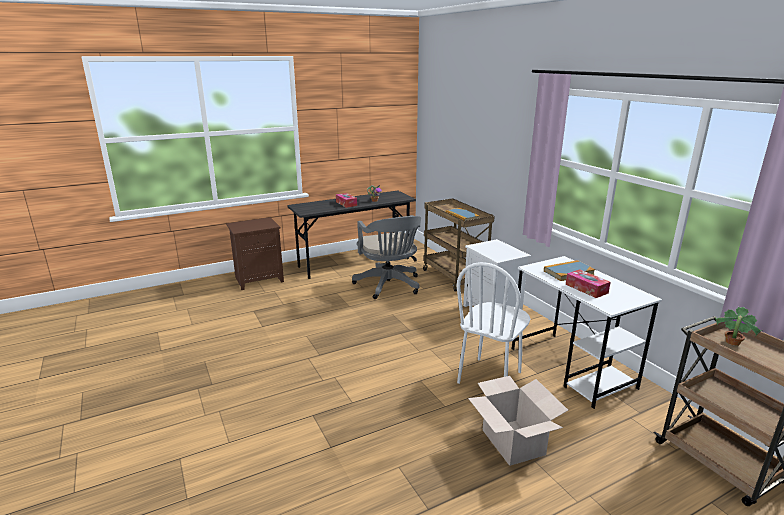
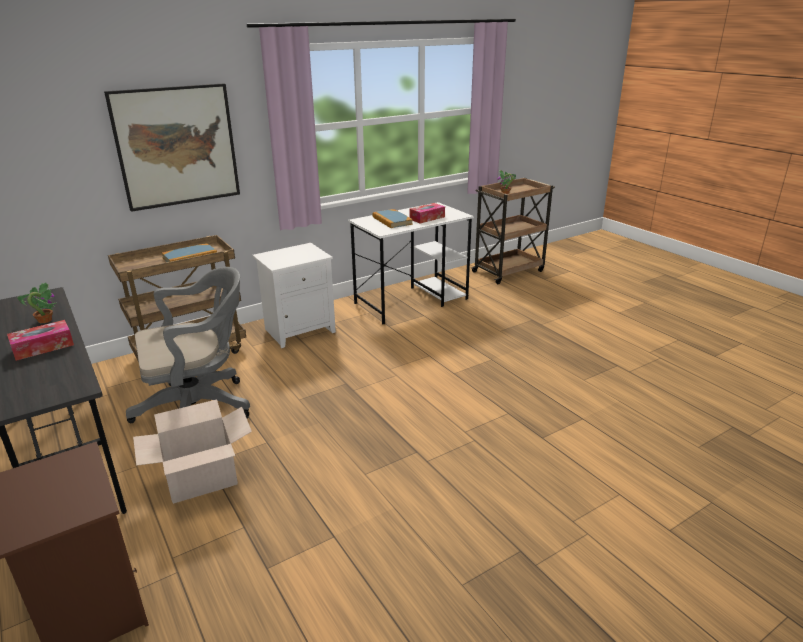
camera: 95 degrees left, 5 degrees up
white chair [456,262,530,384] -> none
cardboard box [468,376,568,466] -> cardboard box moved to [133,399,252,504]
none -> picture [104,83,240,212]

